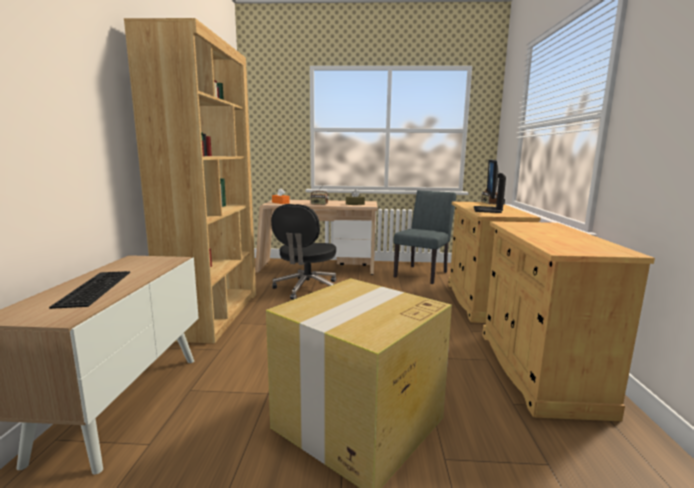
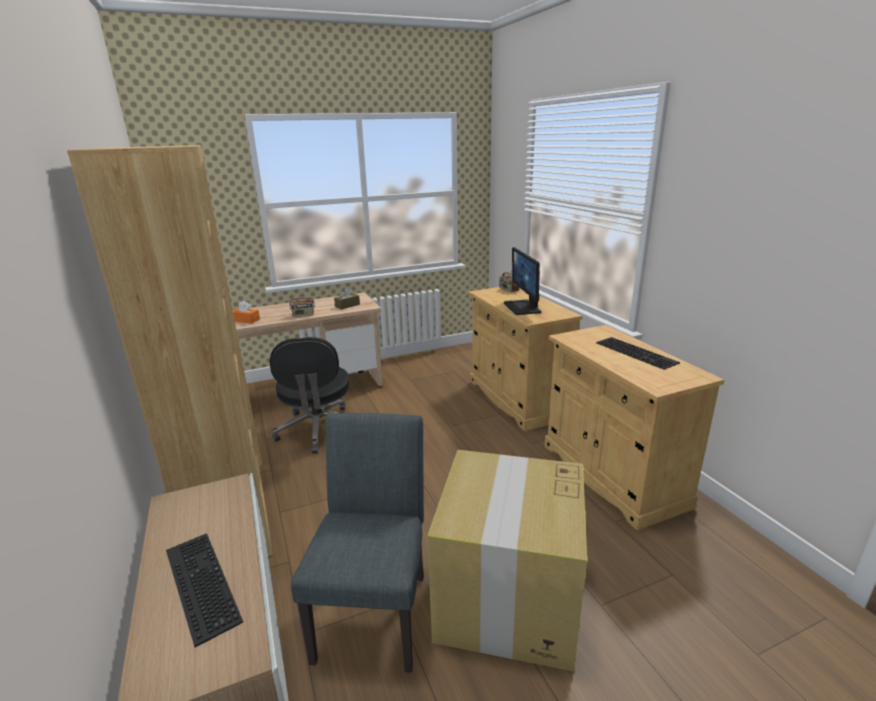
camera: 25 degrees left, 10 degrees up
grey chair [393,190,456,284] -> grey chair moved to [291,413,424,673]
none -> keyboard [596,337,680,370]

